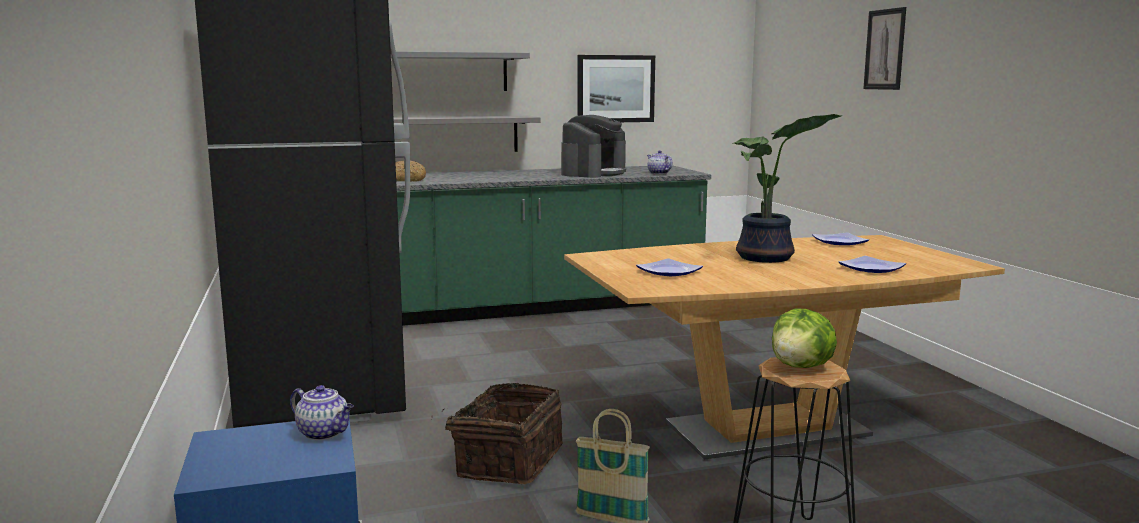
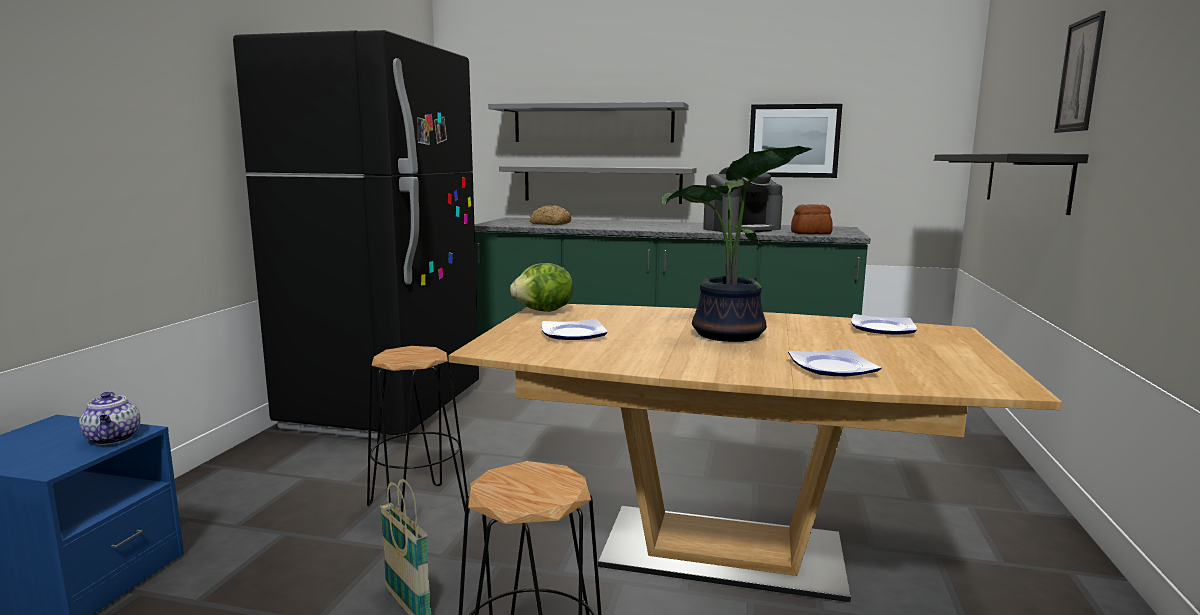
camera: 30 degrees right, 0 degrees up
basket [431,383,563,484] -> black stool [367,346,470,512]
teapot [647,150,673,174] -> bread [791,204,833,234]
lettuce [772,309,837,368] -> lettuce moved to [510,263,573,312]
none -> black shelf [934,154,1089,215]

